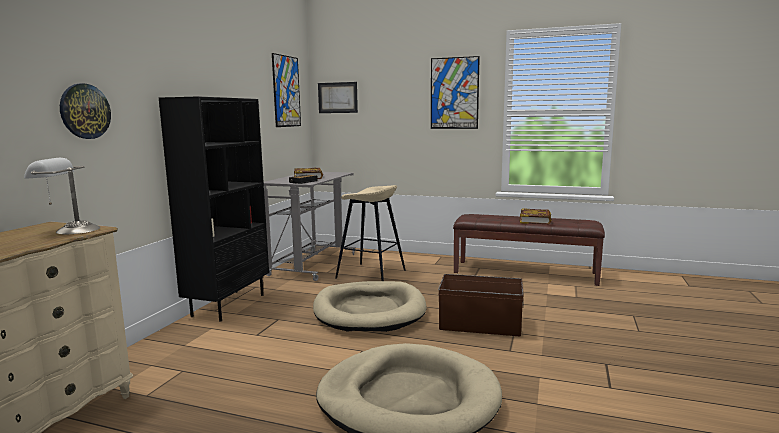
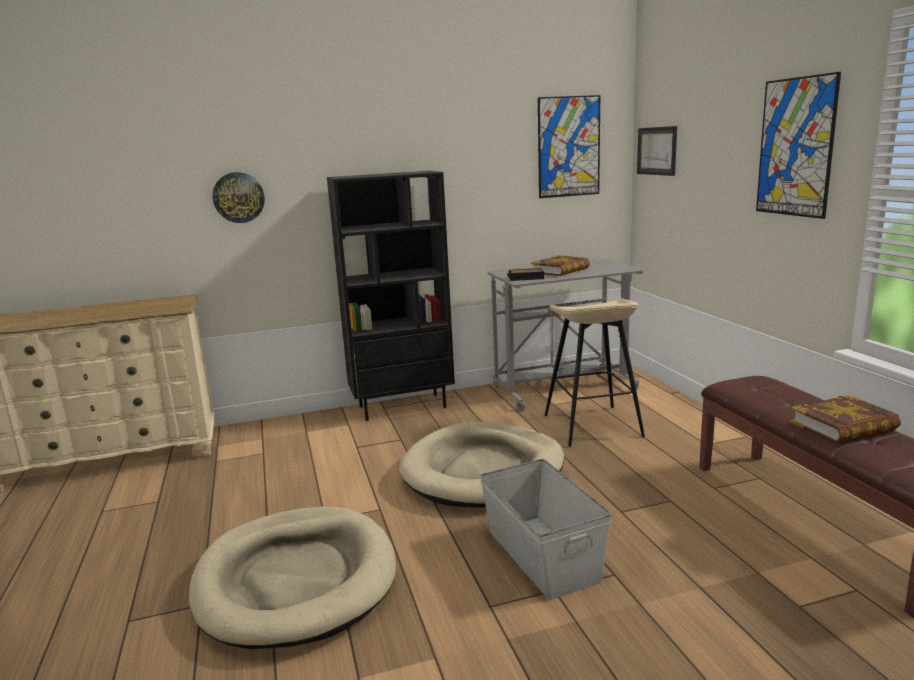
camera: 55 degrees right, 5 degrees up
white table lamp [24,158,100,234] -> none
brown storage box [438,274,524,336] -> grey storage box [480,459,612,600]

